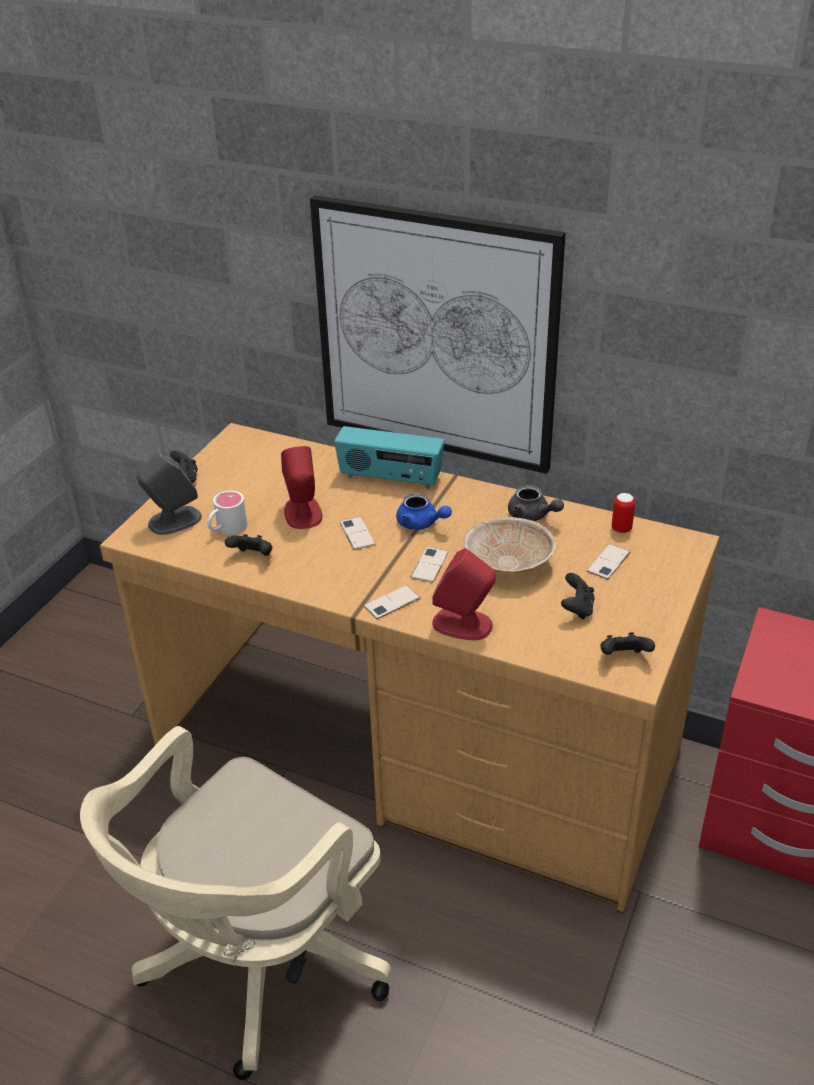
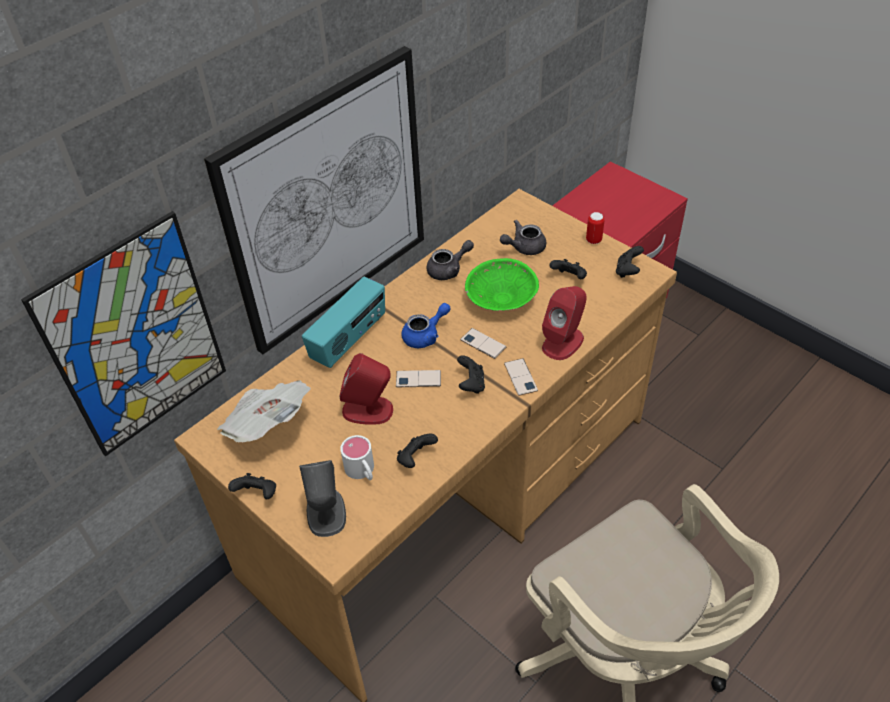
camera: 70 degrees left, 10 degrees up
beige bowl [464,517,557,572] -> green bowl [465,258,539,311]
phone [587,544,630,579] -> grey teapot [500,220,546,255]
can [612,493,635,533] -> can moved to [586,212,605,244]
none -> picture [21,211,226,456]
none -> newspaper [217,380,310,442]
none -> black game controller [457,355,485,394]

